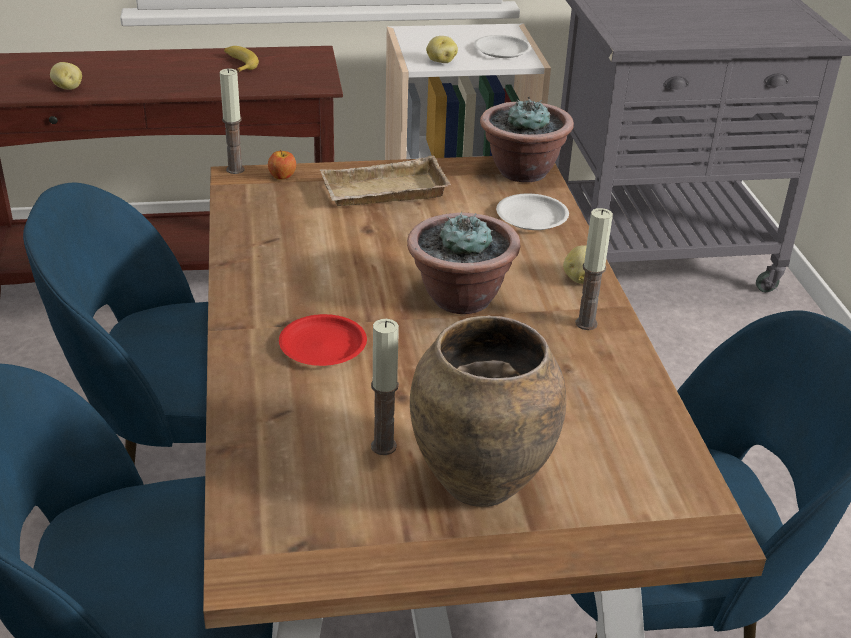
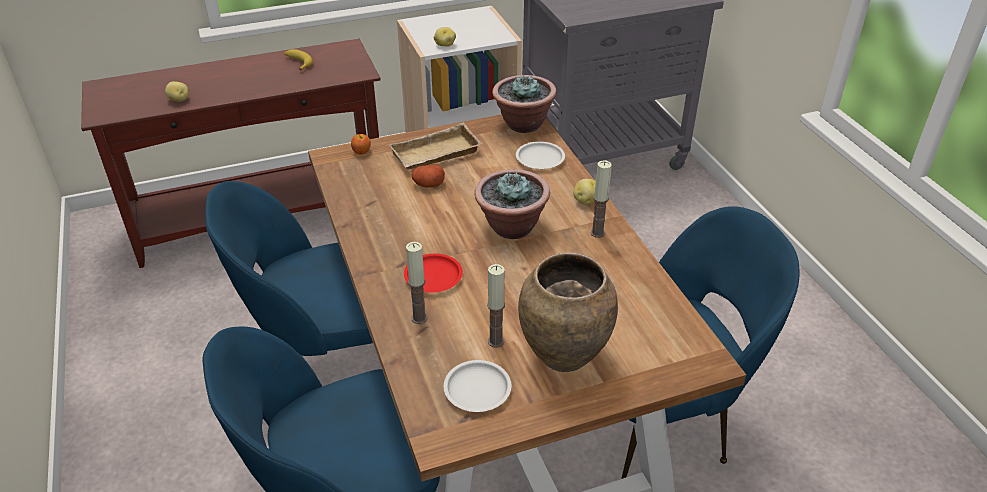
camera: 10 degrees left, 5 degrees up
candle [220,68,244,174] -> candle moved to [406,242,428,324]
white plate [474,35,531,58] -> white plate moved to [444,360,511,412]
none -> potato [411,165,445,188]

